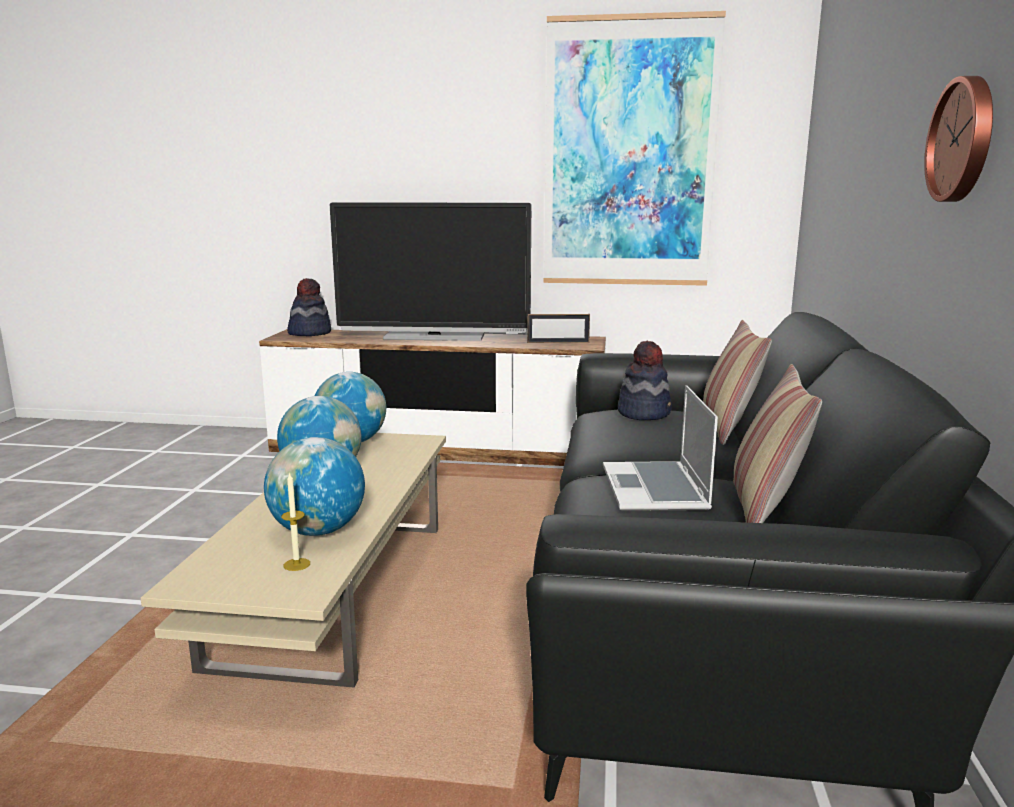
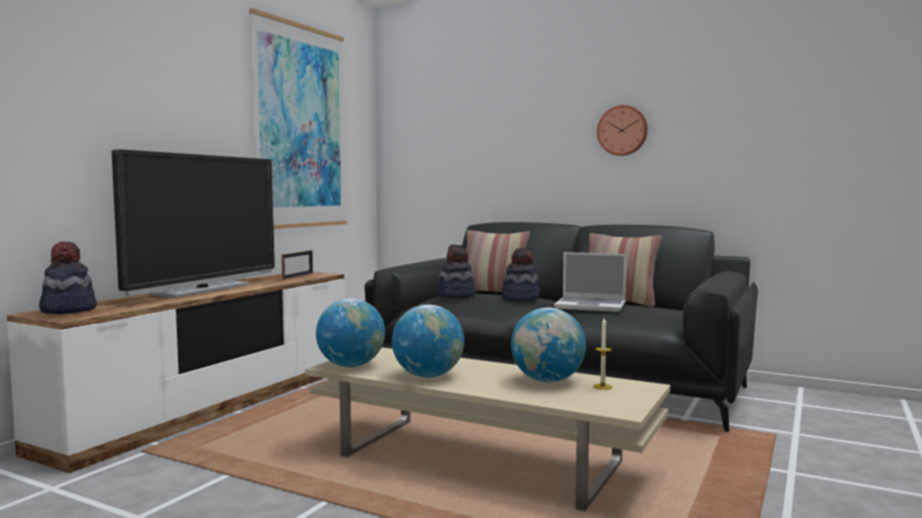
camera: 70 degrees left, 10 degrees down
none -> hat [502,248,540,302]

